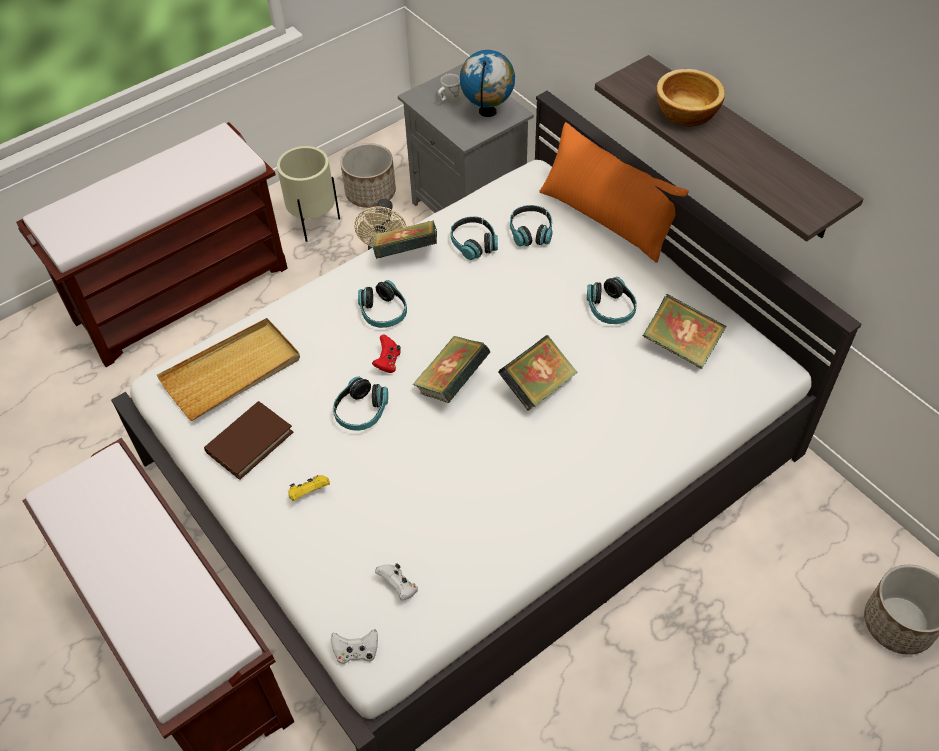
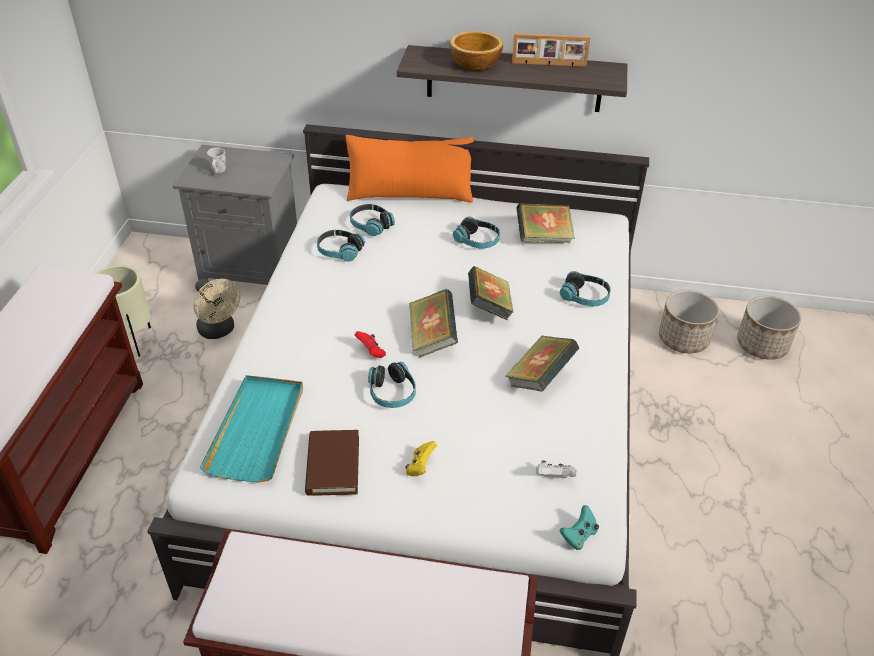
camera: 45 degrees left, 10 degrees down
beige tray [157,318,300,421] -> turquoise tray [200,375,303,482]
white game controller [331,629,378,664] -> turquoise game controller [560,505,599,550]
planter [340,143,396,208] -> planter moved to [659,290,719,353]
headphones [358,280,407,328] -> headphones moved to [560,271,611,306]
book [373,220,437,259] -> book moved to [506,336,580,392]
globe [460,50,515,117] -> none
none -> picture frame [512,33,590,67]

